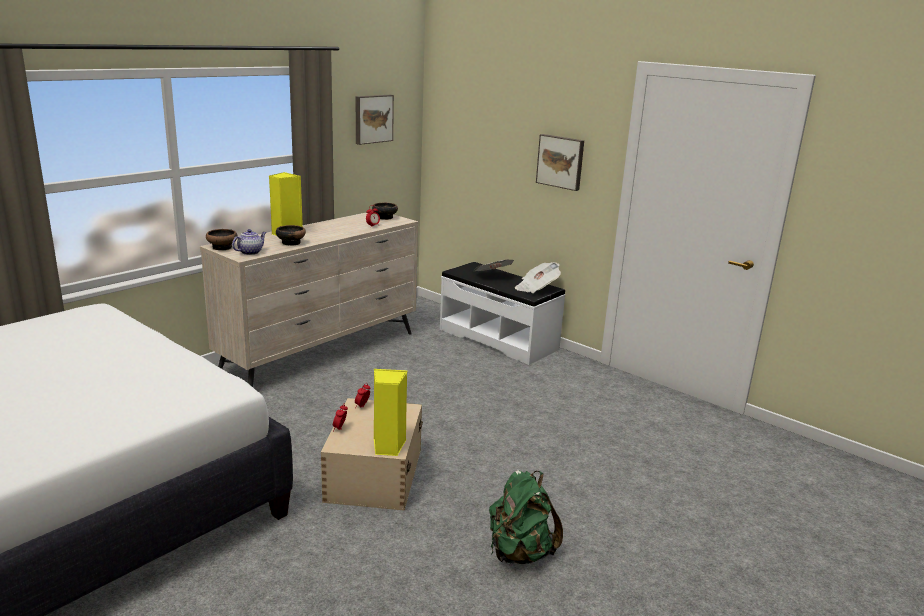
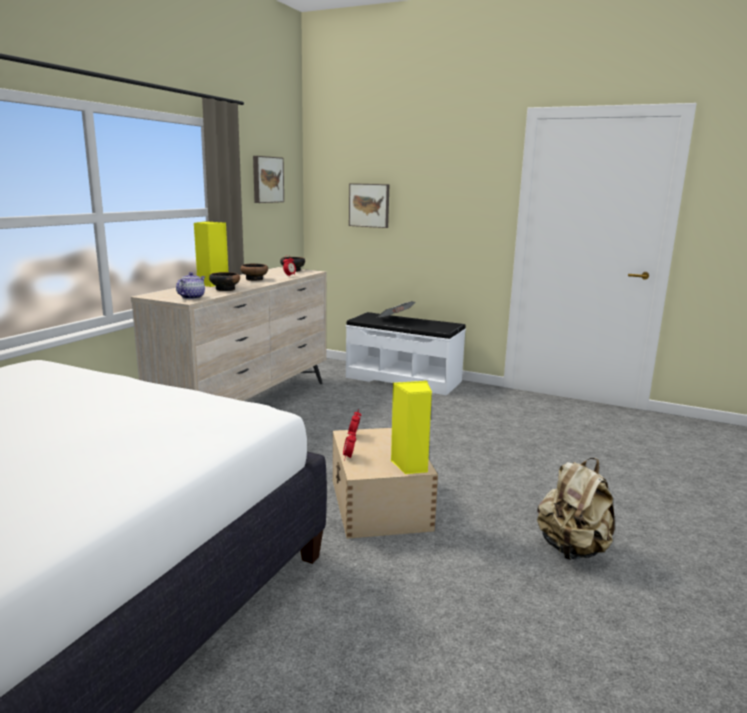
camera: 15 degrees left, 5 degrees down
bowl [206,229,237,250] -> bowl moved to [240,264,268,281]
green backpack [489,470,563,564] -> beige backpack [537,458,615,560]
newspaper [515,262,561,293] -> none
picture [536,134,584,191] -> picture moved to [349,183,389,228]

